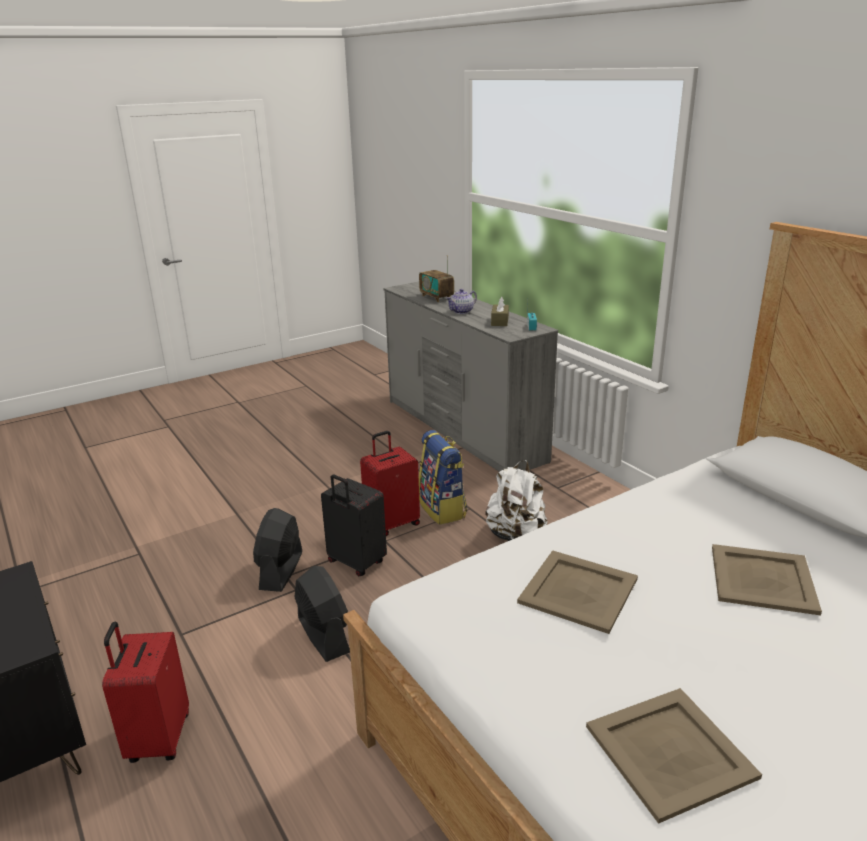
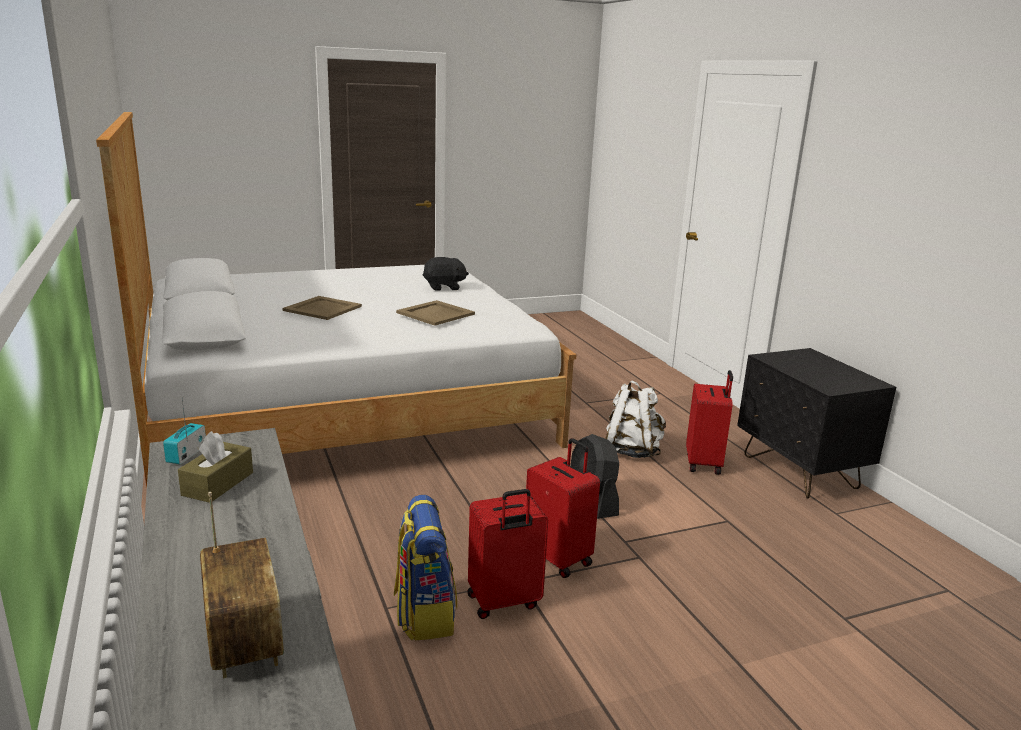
camera: 170 degrees left, 5 degrees down
black fan [253,508,302,592] -> none
black suitcase [321,475,387,576] -> red suitcase [526,438,600,578]
teapot [446,289,477,314] -> none
white backpack [485,460,547,541] -> white backpack moved to [606,380,666,458]
beige tray [586,688,762,824] -> black plush toy [423,257,469,291]

